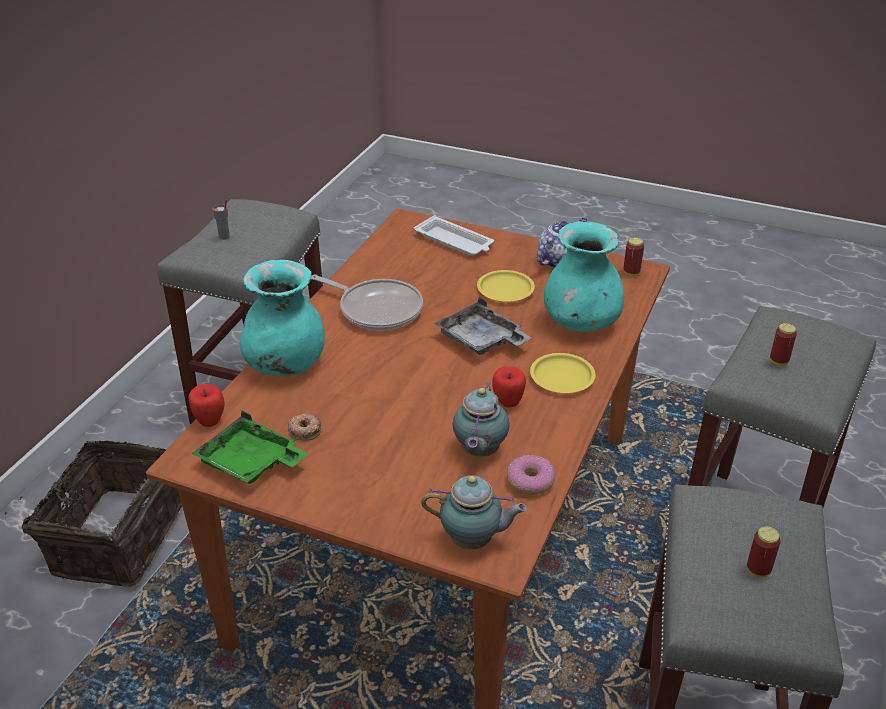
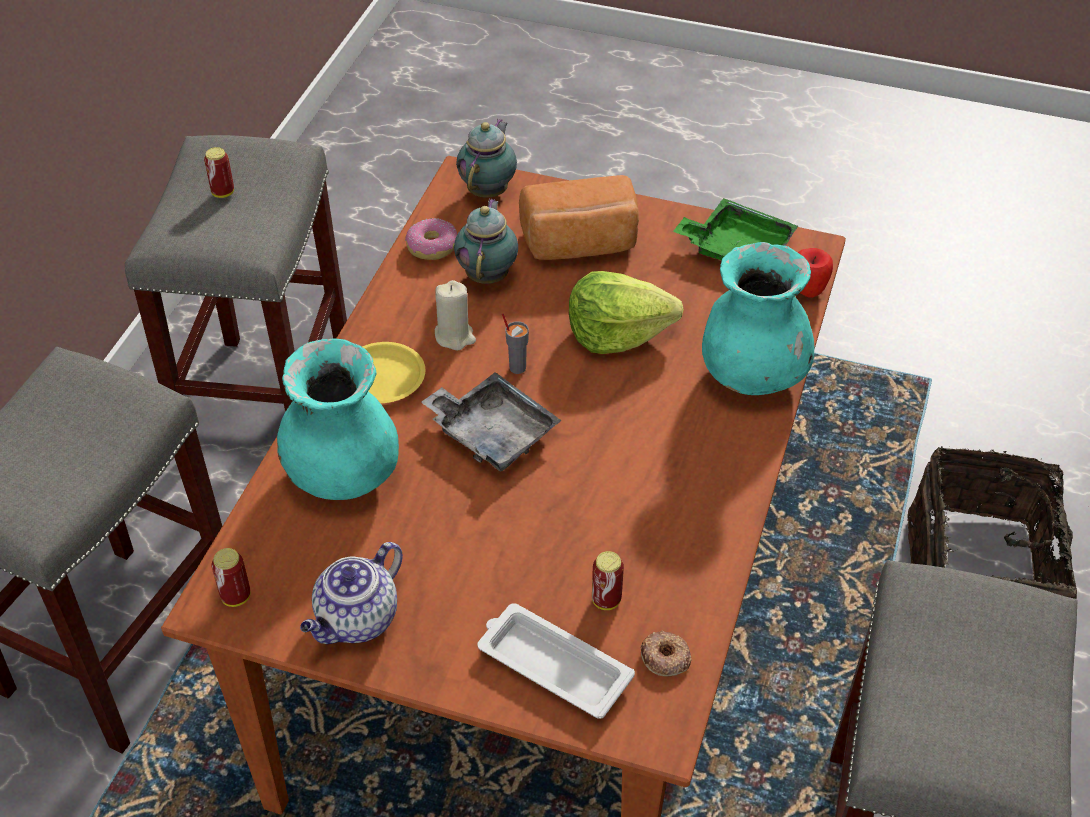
camera: 175 degrees right, 10 degrees up
grey cup [213,200,230,240] -> grey cup moved to [502,313,529,374]
donut [288,414,321,441] -> donut moved to [640,630,692,677]
frying pan [311,275,423,330] -> none
teapot [421,475,527,549] -> teapot turned 105 degrees clockwise [456,119,517,198]
yellow plate [477,270,535,302] -> none
apple [492,366,526,408] -> beige candle [435,280,476,350]
can [770,323,797,366] -> can moved to [592,551,624,610]
none -> bread [519,175,639,260]
none -> lettuce [569,271,684,354]

